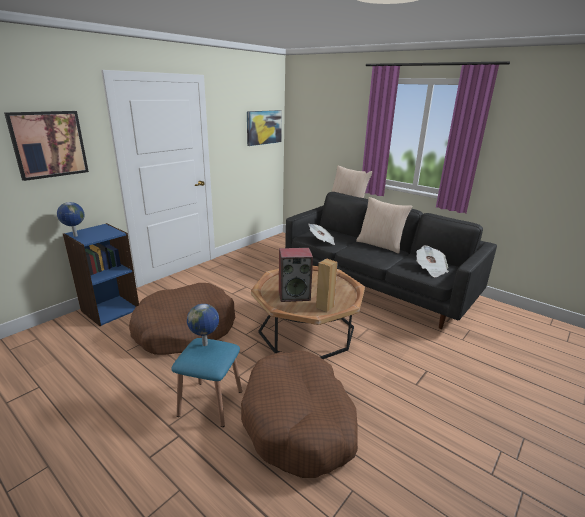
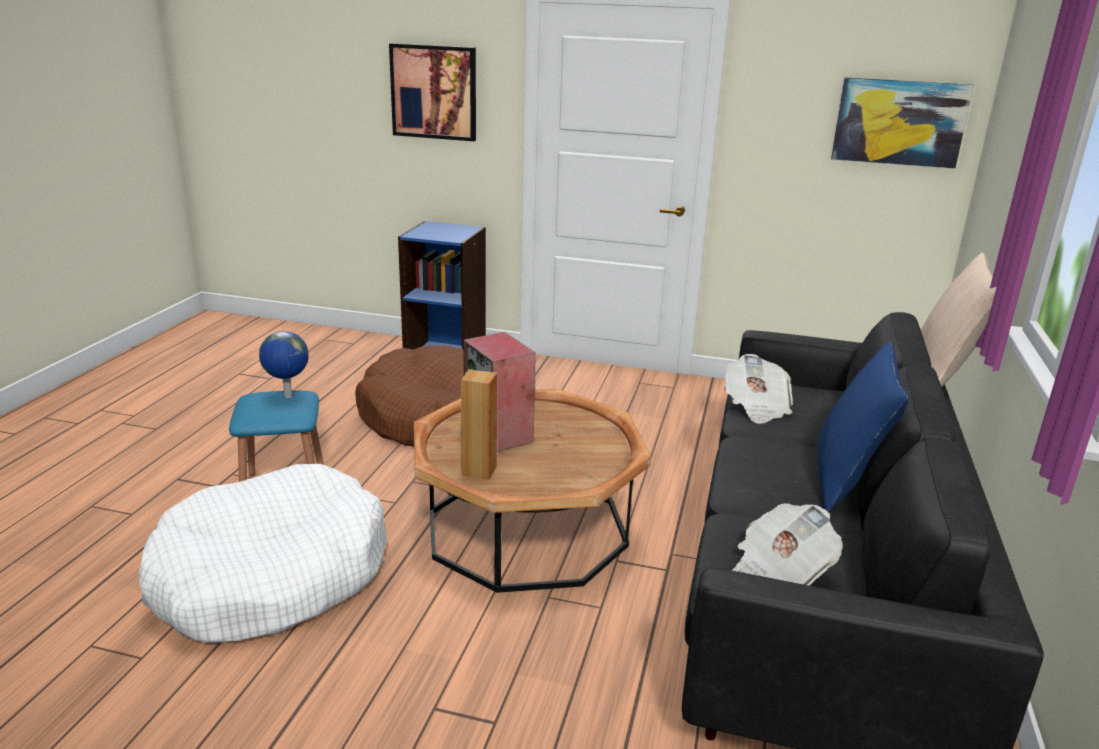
camera: 65 degrees right, 0 degrees up
globe [57,202,84,237] -> none
brown dog bed [241,350,358,478] -> white dog bed [138,464,387,643]
beige pillow [356,197,413,254] -> blue pillow [818,341,909,512]

